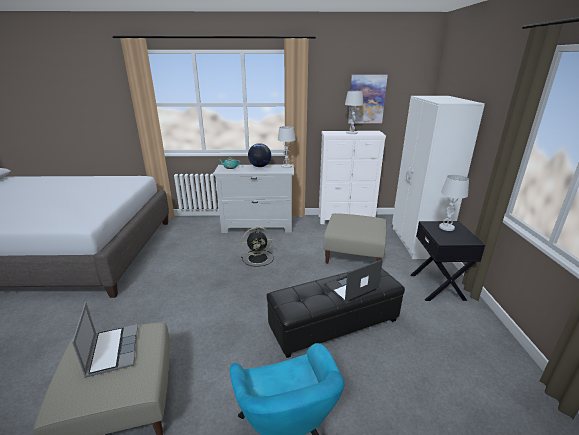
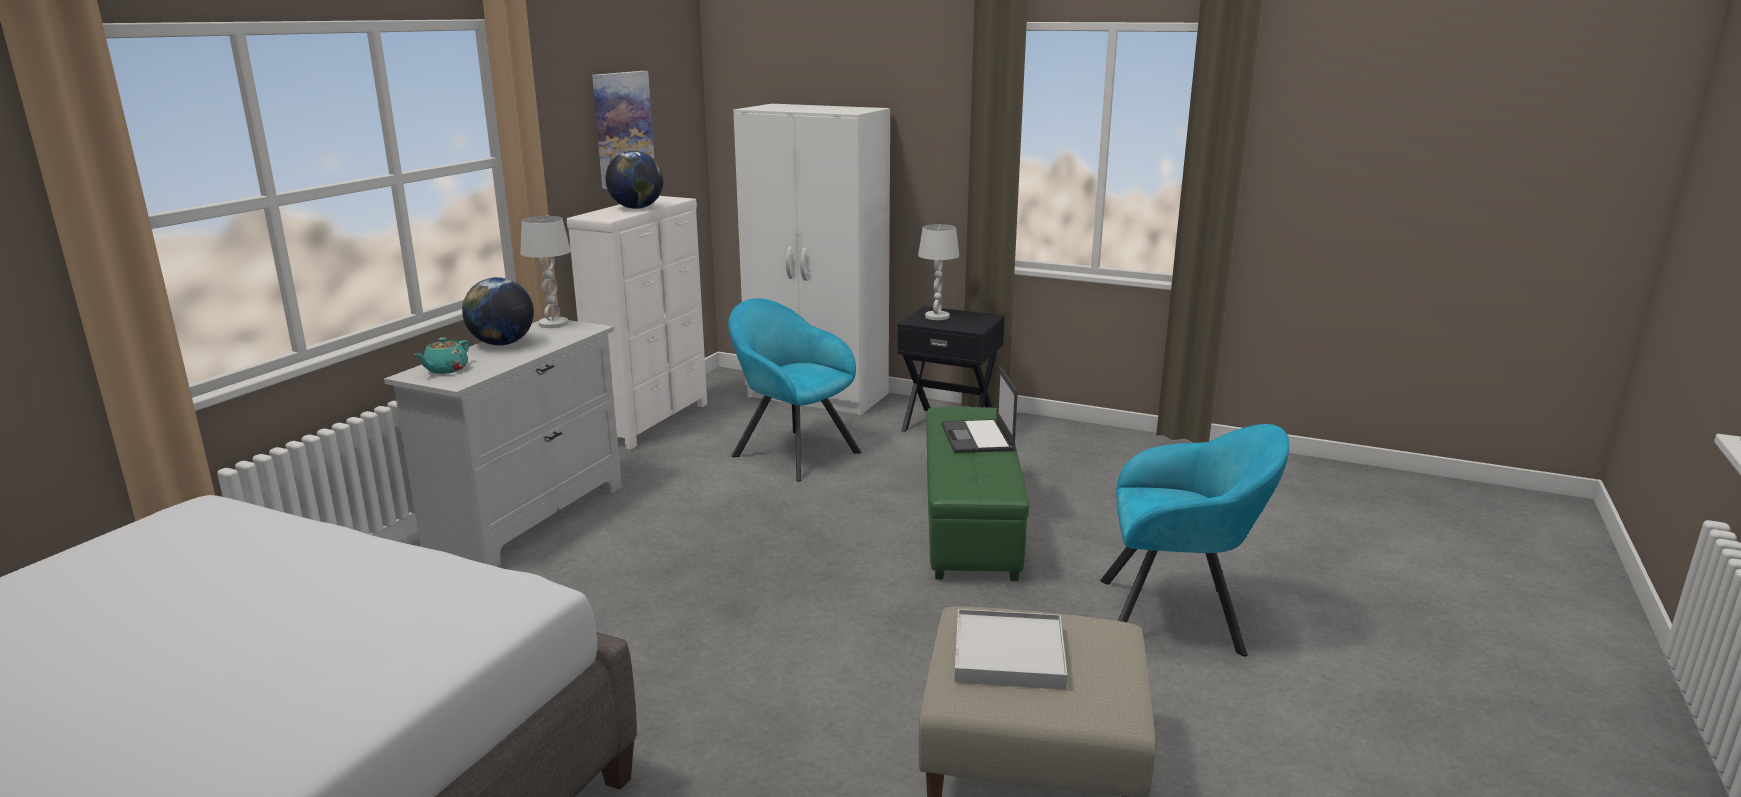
camera: 65 degrees left, 5 degrees down
laptop [72,302,138,378] -> white tray [954,609,1067,690]
black fan [241,227,273,267] -> none
black ottoman [267,268,405,358] -> green ottoman [926,407,1029,581]
beige ottoman [323,213,386,264] -> turquoise armchair [728,298,862,482]
white table lamp [345,91,363,134] -> globe [606,151,663,209]

